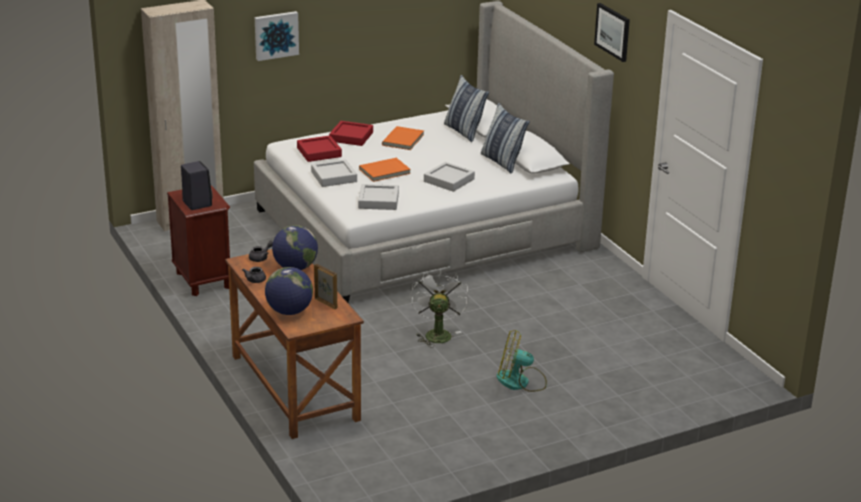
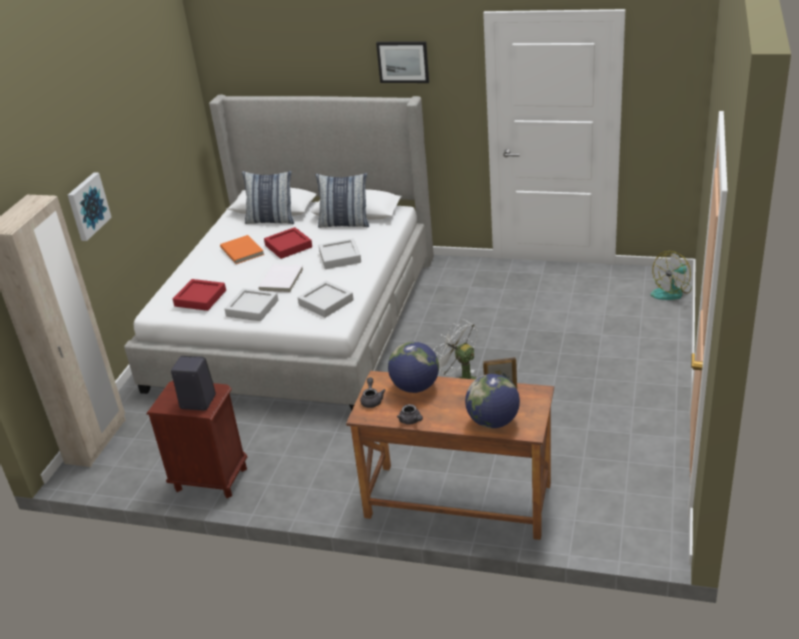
camera: 45 degrees left, 5 degrees up
red tray [329,121,373,146] -> red tray moved to [264,227,312,259]
orange book [359,158,411,182] -> white book [258,264,303,293]
fan [497,330,547,392] -> fan moved to [651,251,692,300]

